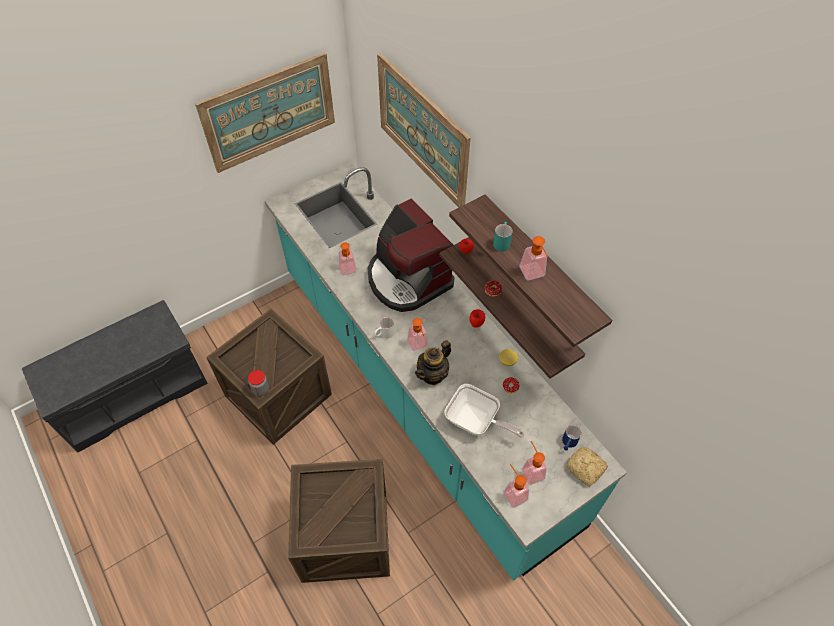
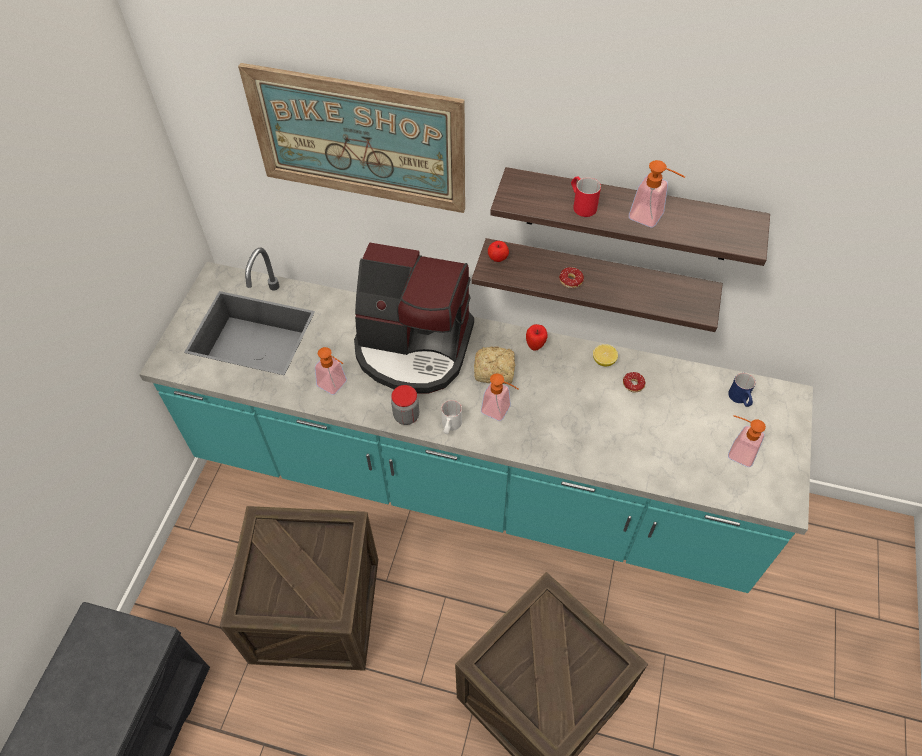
camera: 40 degrees left, 0 degrees up
picture [195,53,335,173] -> none
jar [248,370,269,396] -> jar moved to [391,385,419,425]
teapot [415,340,451,385] -> none
frying pan [445,384,525,438] -> none
turquoise mug [493,222,513,252] -> red mug [571,176,601,217]
soap dispenser [503,464,529,508] -> none
bread [566,447,608,487] -> bread moved to [474,346,515,384]

